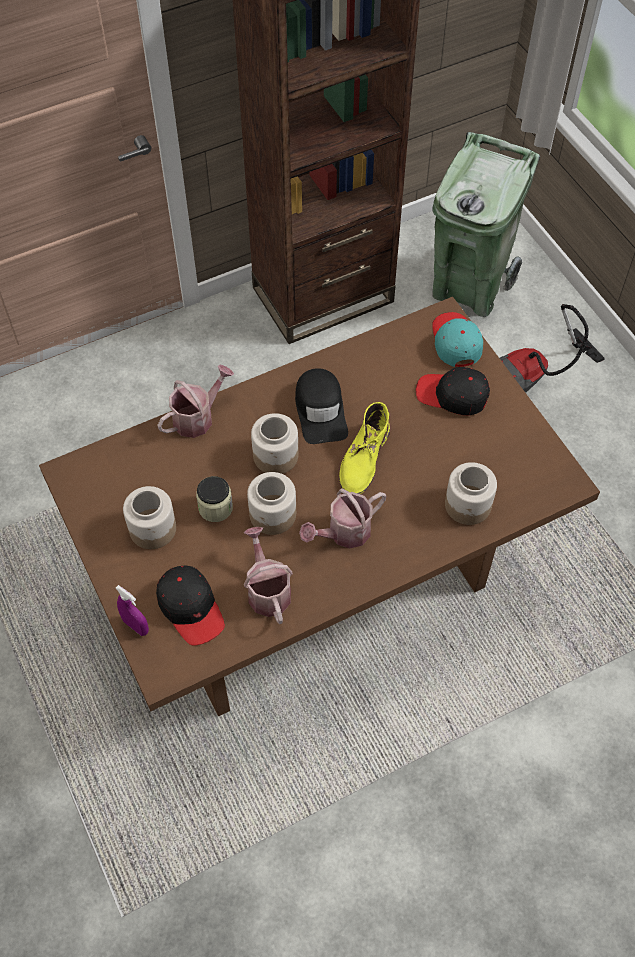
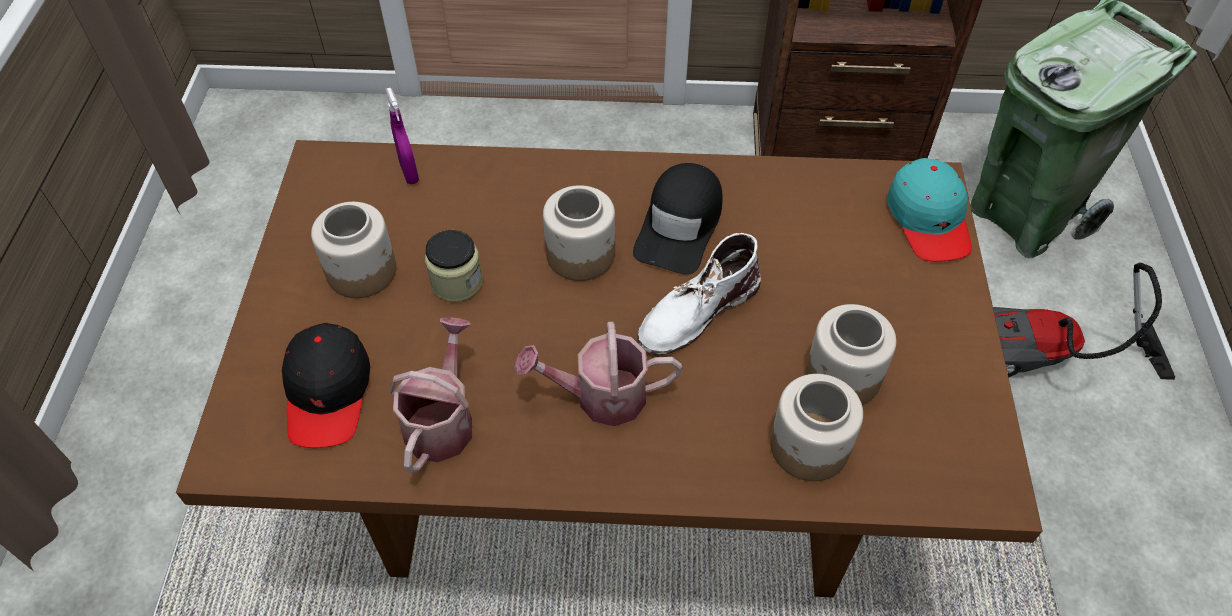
camera: 30 degrees right, 5 degrees down
purple spray bottle [116,585,149,636] -> purple spray bottle moved to [386,87,419,184]
watering can [157,365,234,438] -> none
jar [247,472,296,535] -> jar moved to [806,304,896,405]
yellow boot [339,402,390,494] -> white boot [637,233,761,355]
black cap [416,367,490,416] -> none
turquoise cap [432,312,483,367] -> turquoise cap turned 150 degrees clockwise [887,158,972,261]

